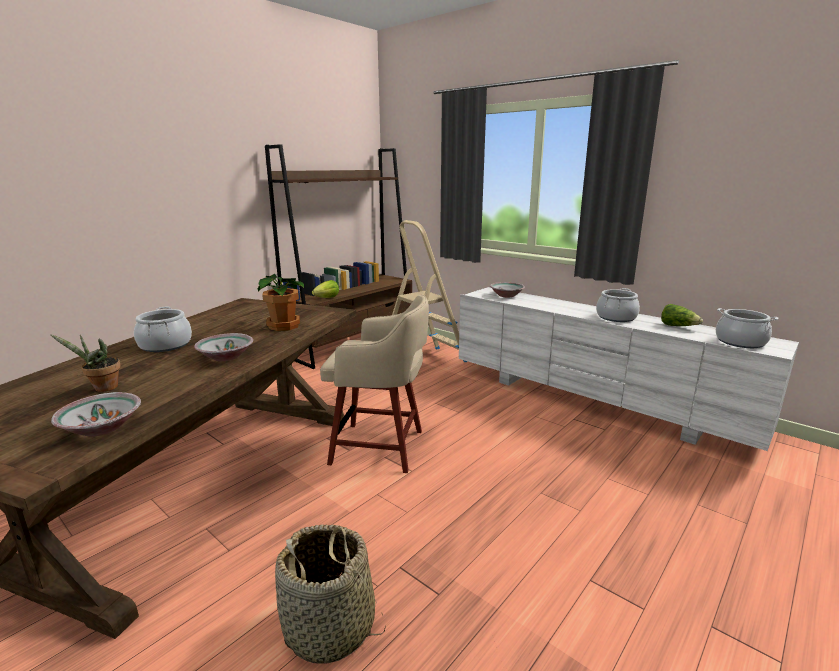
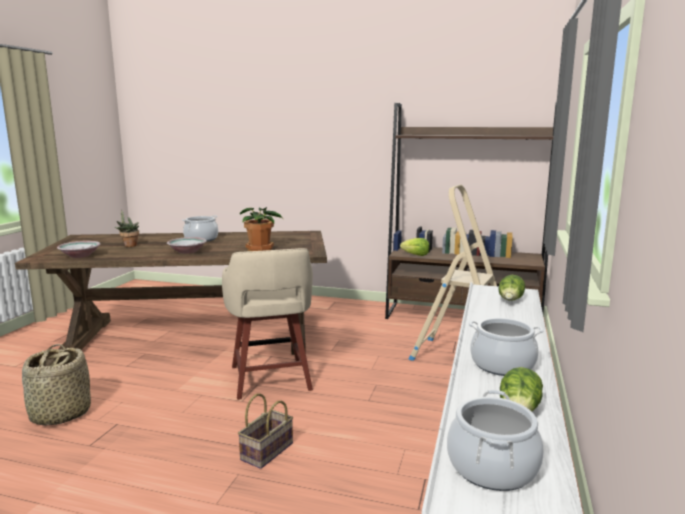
camera: 65 degrees right, 5 degrees down
bowl [490,282,525,297] -> lettuce [498,275,525,301]
none -> basket [238,393,293,469]

